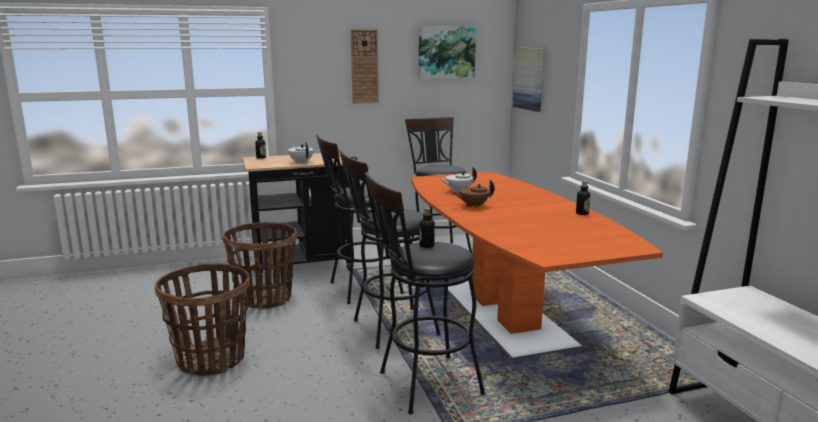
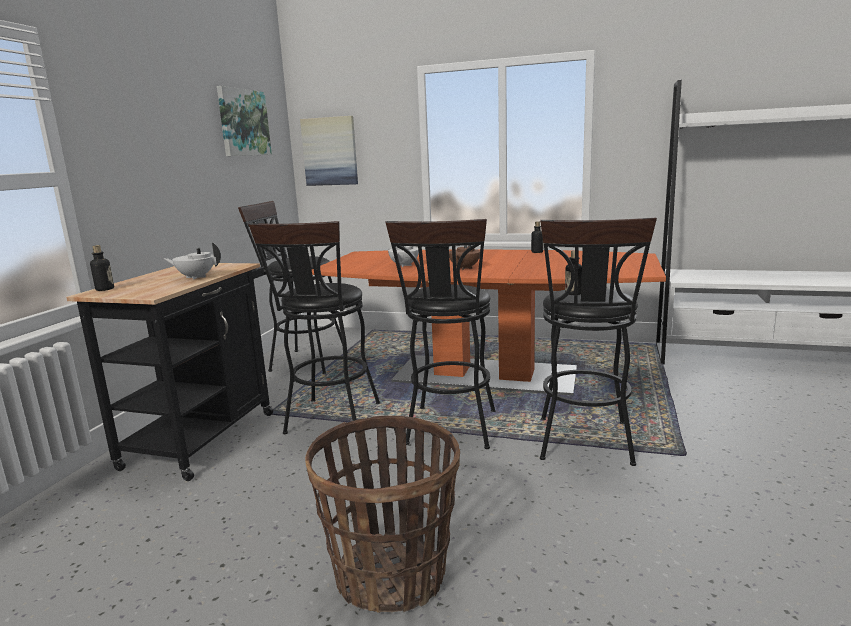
camera: 55 degrees left, 0 degrees up
basket [222,222,297,309] -> none
wall clock [351,29,379,104] -> none

